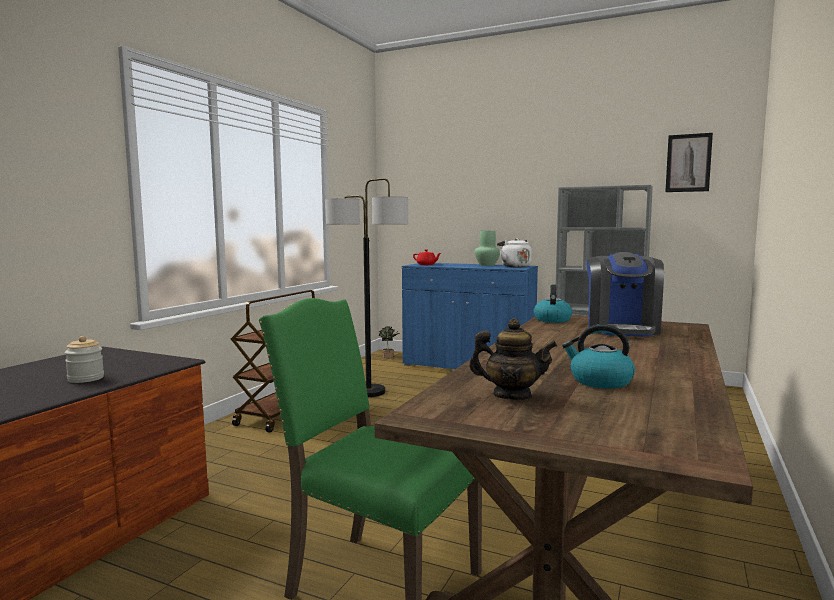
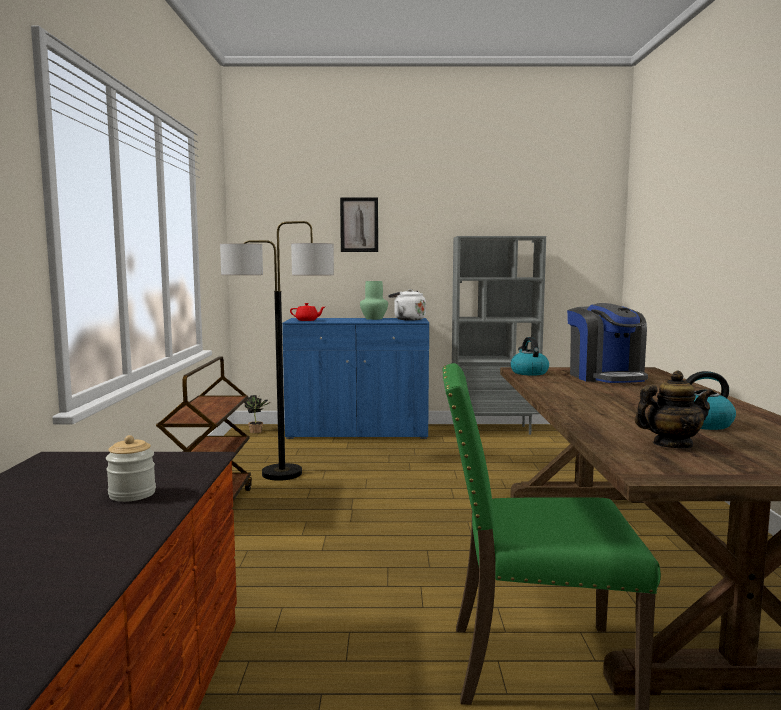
camera: 25 degrees left, 0 degrees up
picture [665,133,713,192] -> picture moved to [340,197,378,252]

